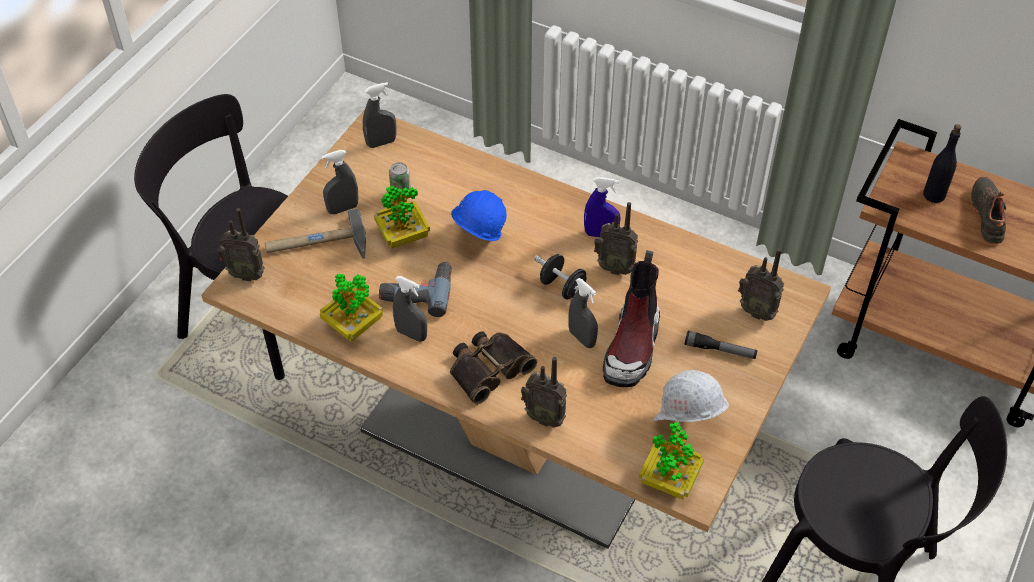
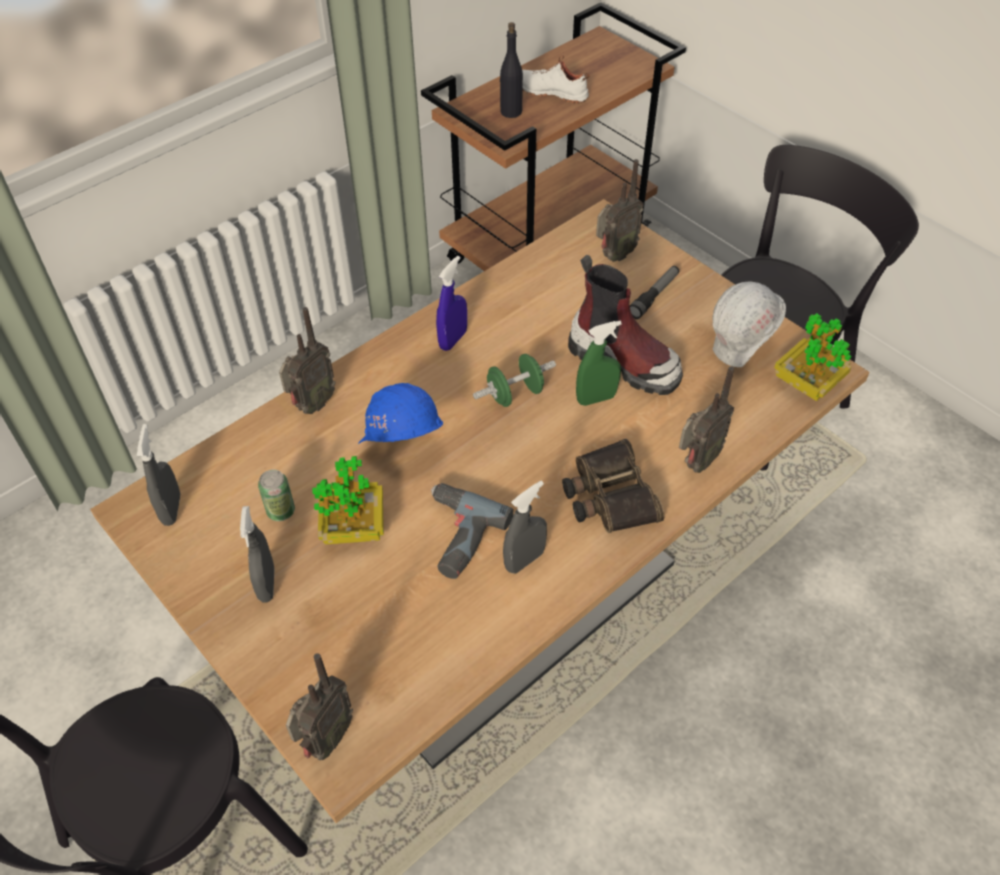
camera: 70 degrees left, 0 degrees up
hammer [265,209,366,259] -> none
potted plant [320,274,383,342] -> none
black dumbbell [534,254,594,299] -> green dumbbell [473,354,556,407]
grey spray bottle [568,278,598,348] -> green spray bottle [576,321,622,406]
radio [594,202,638,275] -> radio moved to [279,307,336,414]
black shoe [971,177,1006,244] -> white shoe [522,55,589,104]

